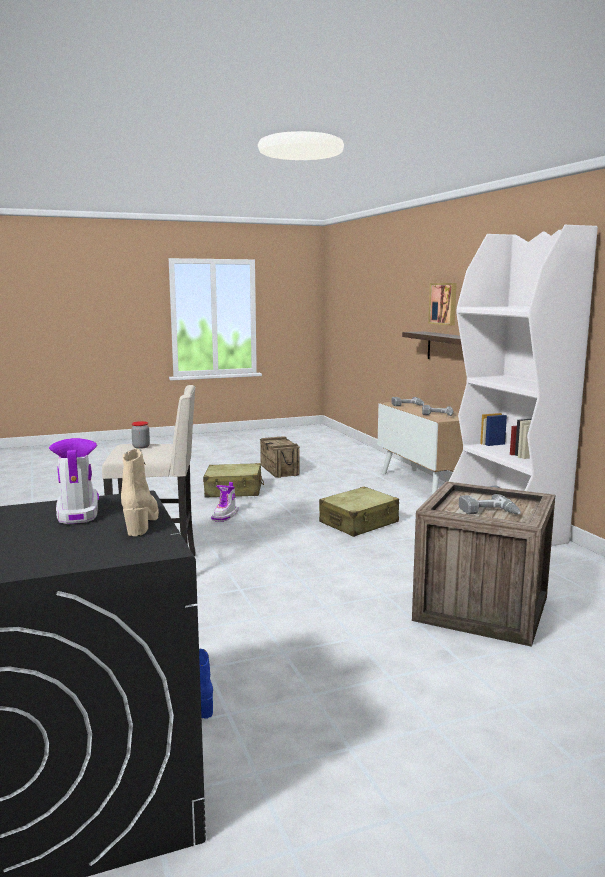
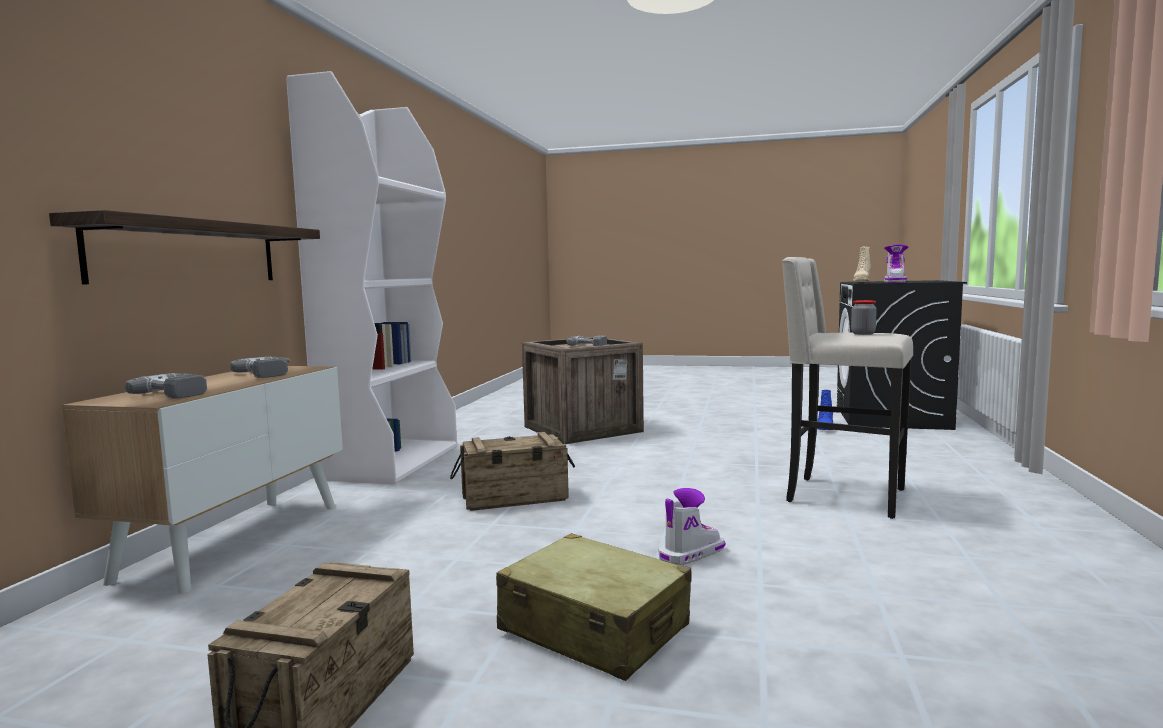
camera: 145 degrees left, 5 degrees down
beige suitcase [319,487,399,537] -> crate [450,432,575,511]
picture [428,283,457,326] -> none

